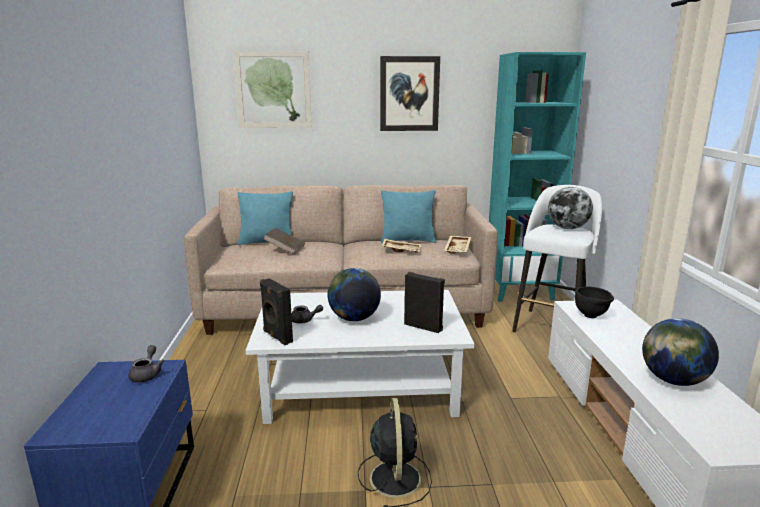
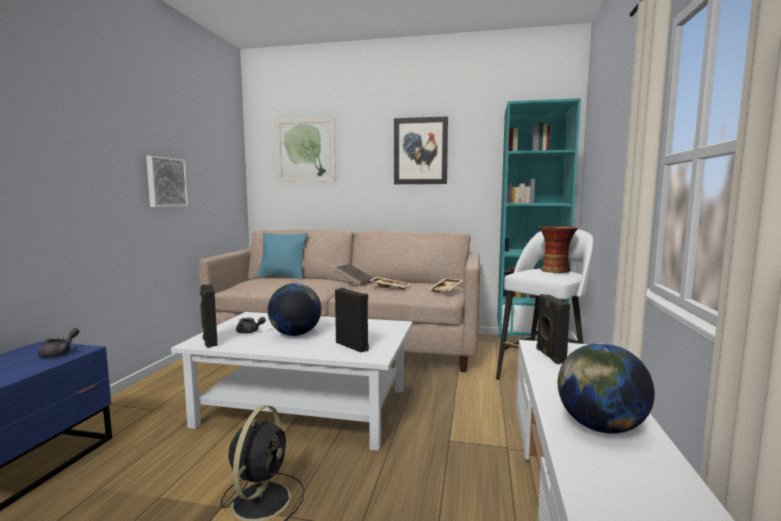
camera: 15 degrees right, 10 degrees down
brown book [264,228,305,254] -> brown book moved to [336,264,373,286]
turquoise pillow [381,190,436,243] -> none
globe [548,187,593,229] -> vase [539,226,578,273]
black bowl [575,286,614,318] -> black speaker [536,294,570,364]
none -> picture [146,156,188,207]

